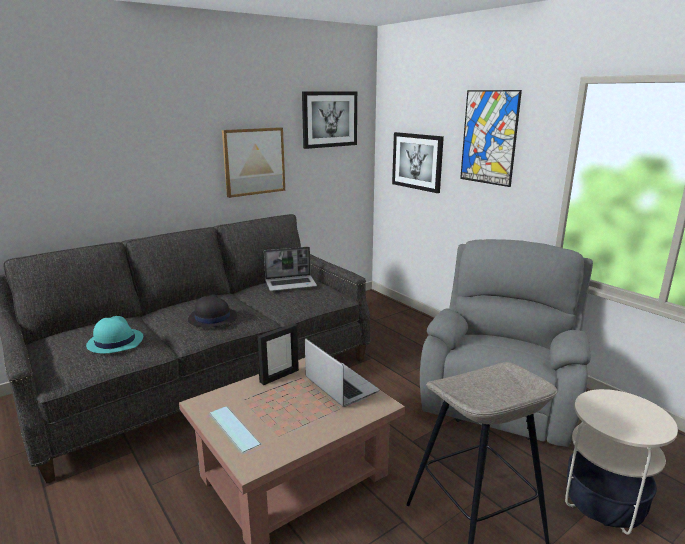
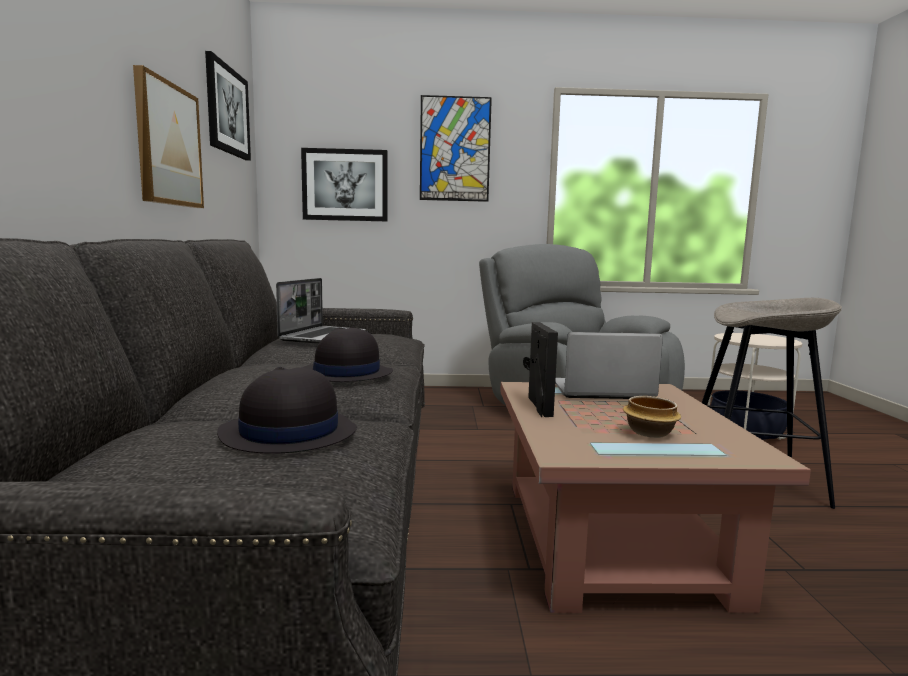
camera: 55 degrees left, 10 degrees down
turquoise hat [86,316,143,353] -> black hat [217,367,357,454]
none -> bowl [623,396,681,438]

